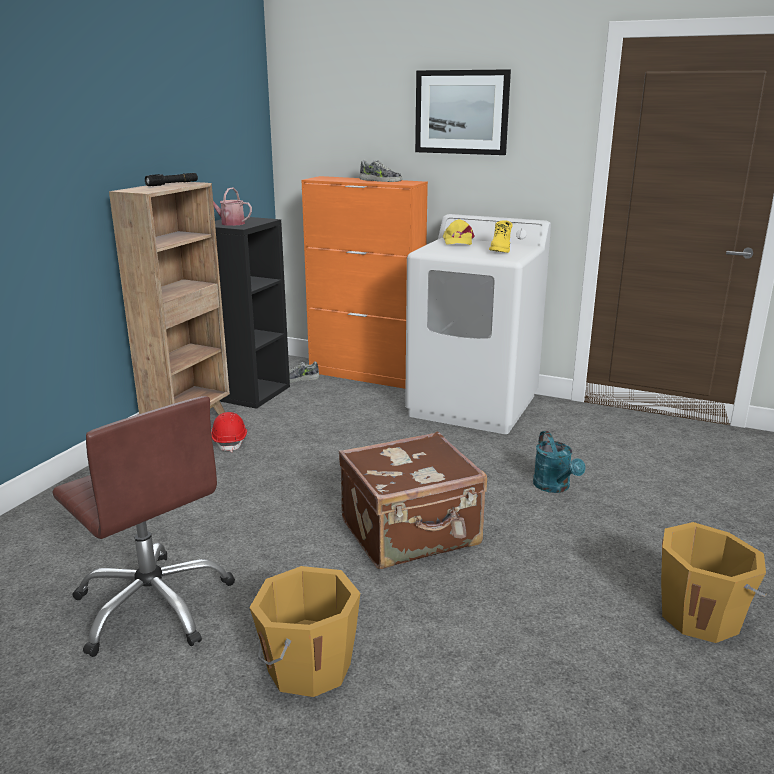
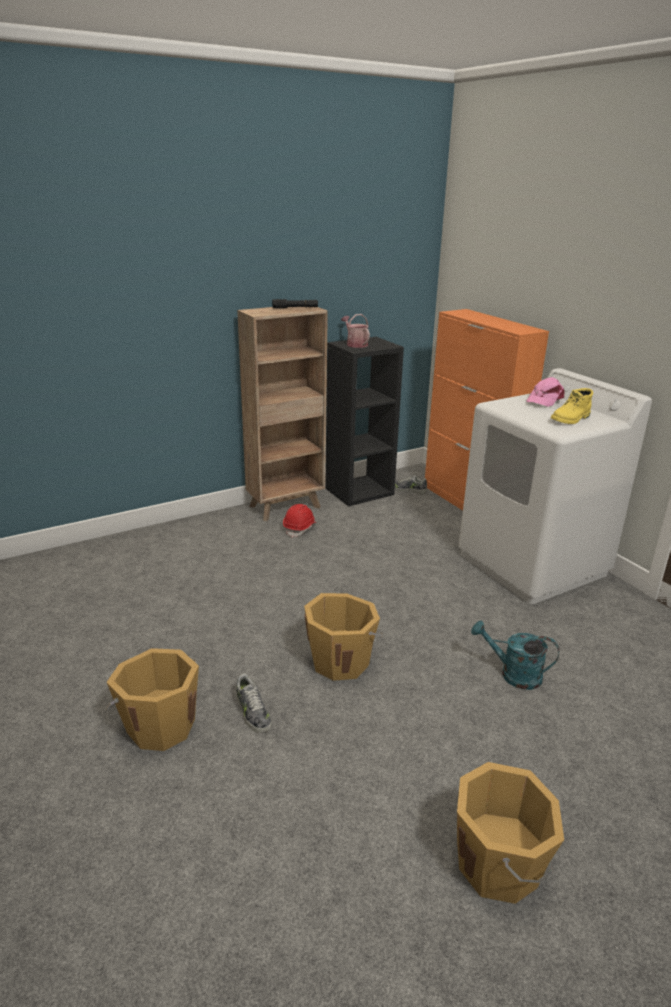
camera: 35 degrees right, 5 degrees up
brown office chair [52,396,235,657] -> none
brown suitcase [339,431,487,569] -> orange bucket [304,593,383,681]
shoe [359,160,402,182] -> shoe moved to [236,673,272,733]
picture [415,69,511,155] -> none
yellow cap [443,219,475,245] -> pink cap [526,377,565,407]
turquoise watering can [533,431,586,493] -> turquoise watering can turned 90 degrees clockwise [471,621,559,690]

